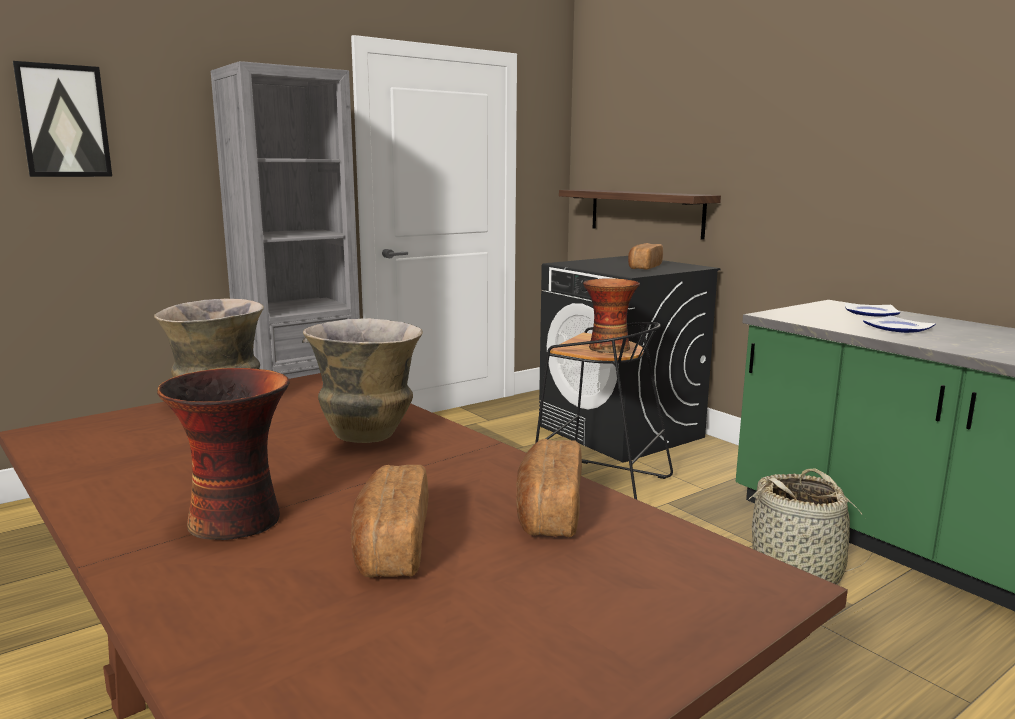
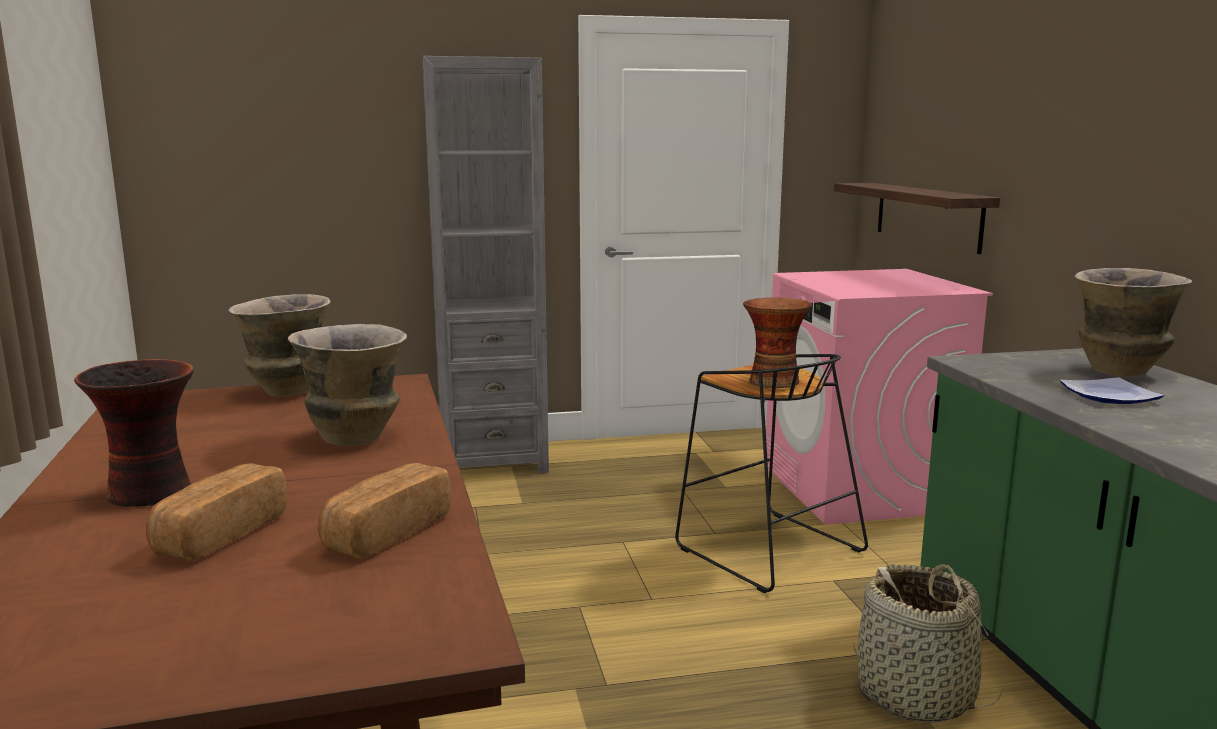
camera: 25 degrees right, 0 degrees up
picture [13,61,112,177] -> none
black washing machine [539,256,721,463] -> pink washing machine [766,269,993,525]
bread [628,243,663,270] -> none
plate [845,302,900,317] -> vase [1075,268,1192,377]

